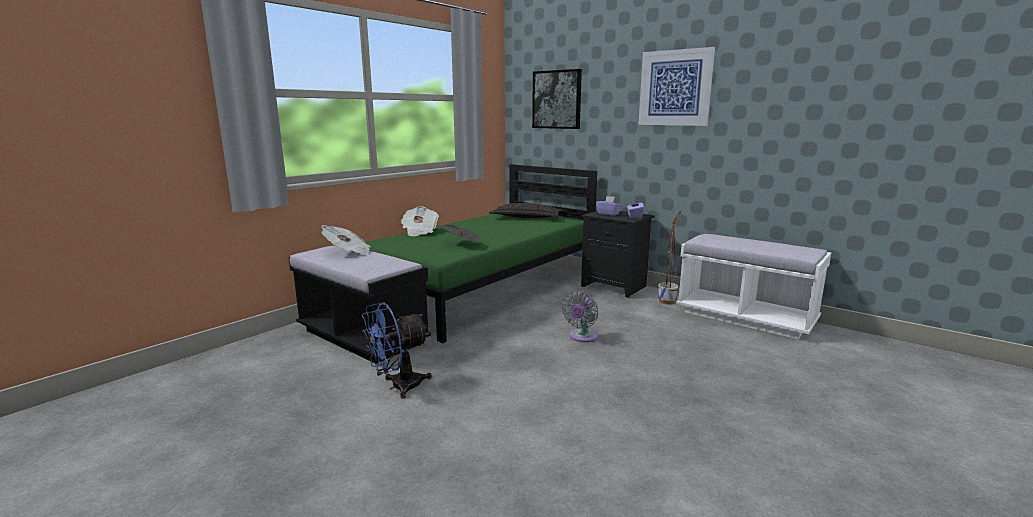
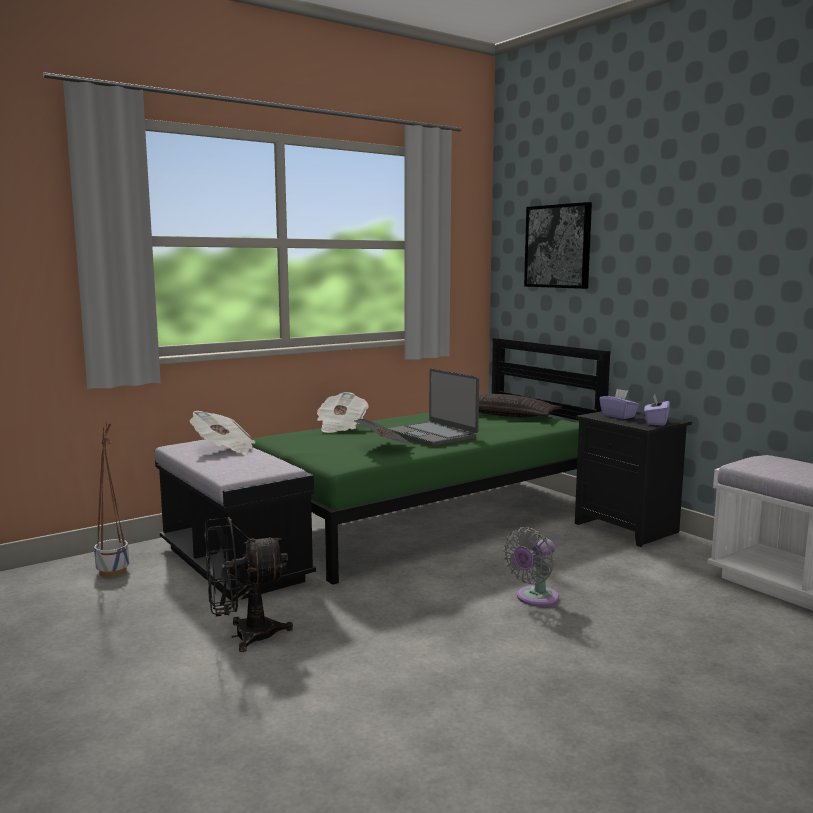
camera: 15 degrees right, 5 degrees down
blue fan [362,302,432,399] -> black fan [204,517,293,652]
picture [638,47,715,126] -> none
planter [658,210,682,305] -> planter moved to [94,422,129,577]
none -> laptop [388,369,479,446]

